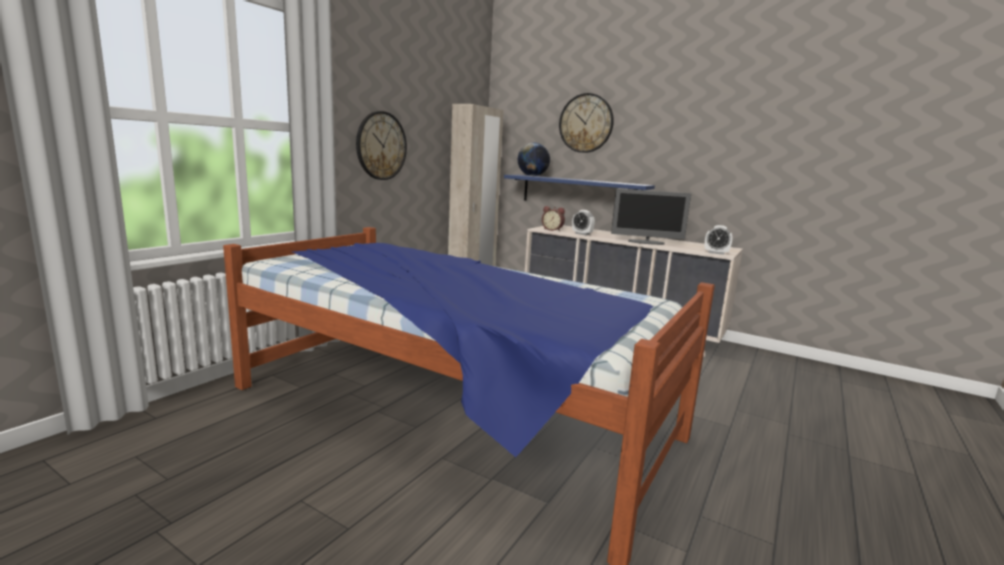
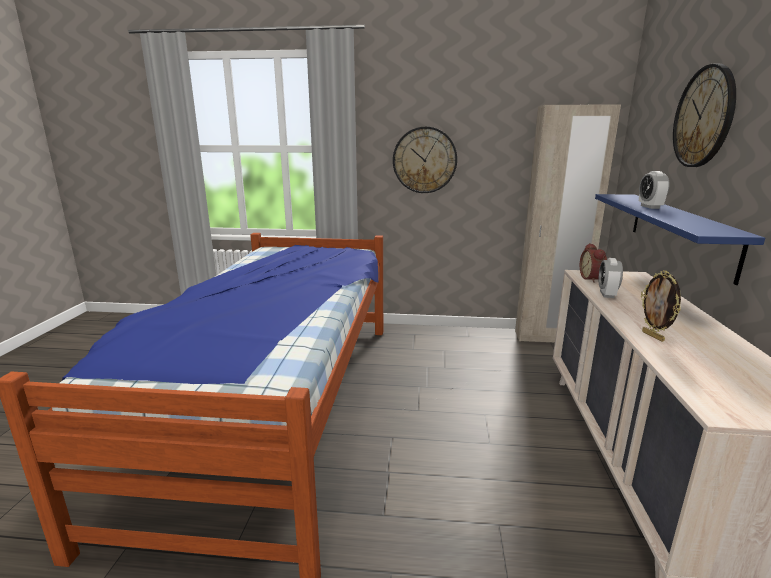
camera: 65 degrees right, 5 degrees up
globe [518,143,550,176] -> none
monitor [611,189,691,245] -> picture frame [641,270,681,342]
alarm clock [705,225,733,255] -> alarm clock moved to [639,171,670,209]

